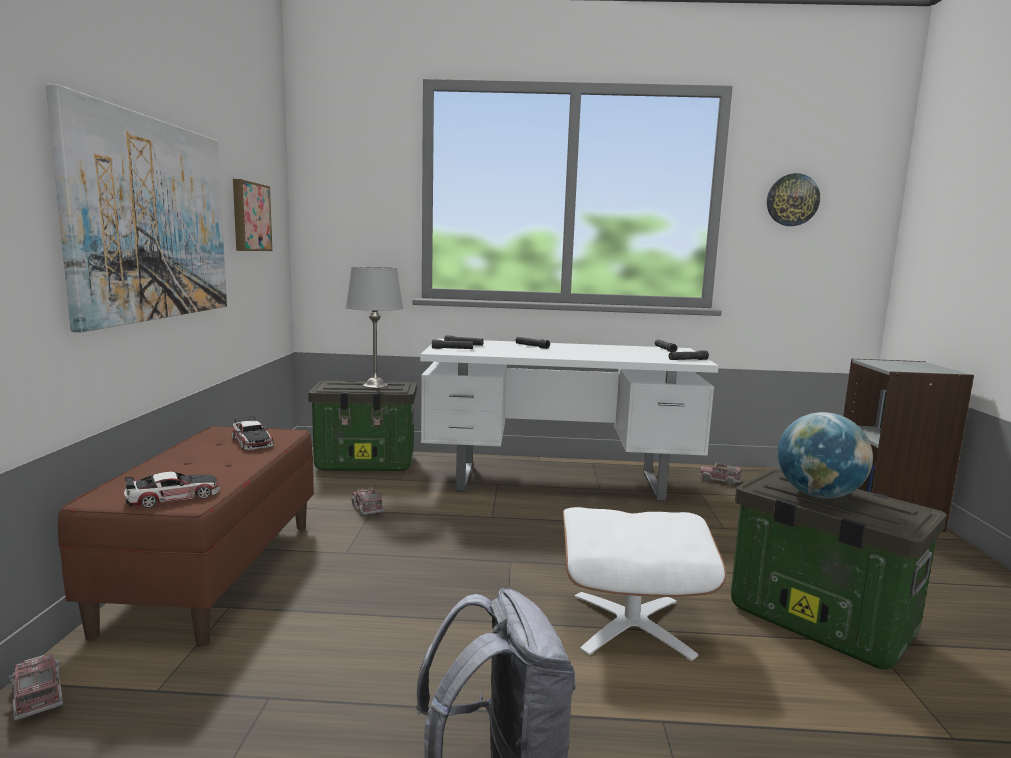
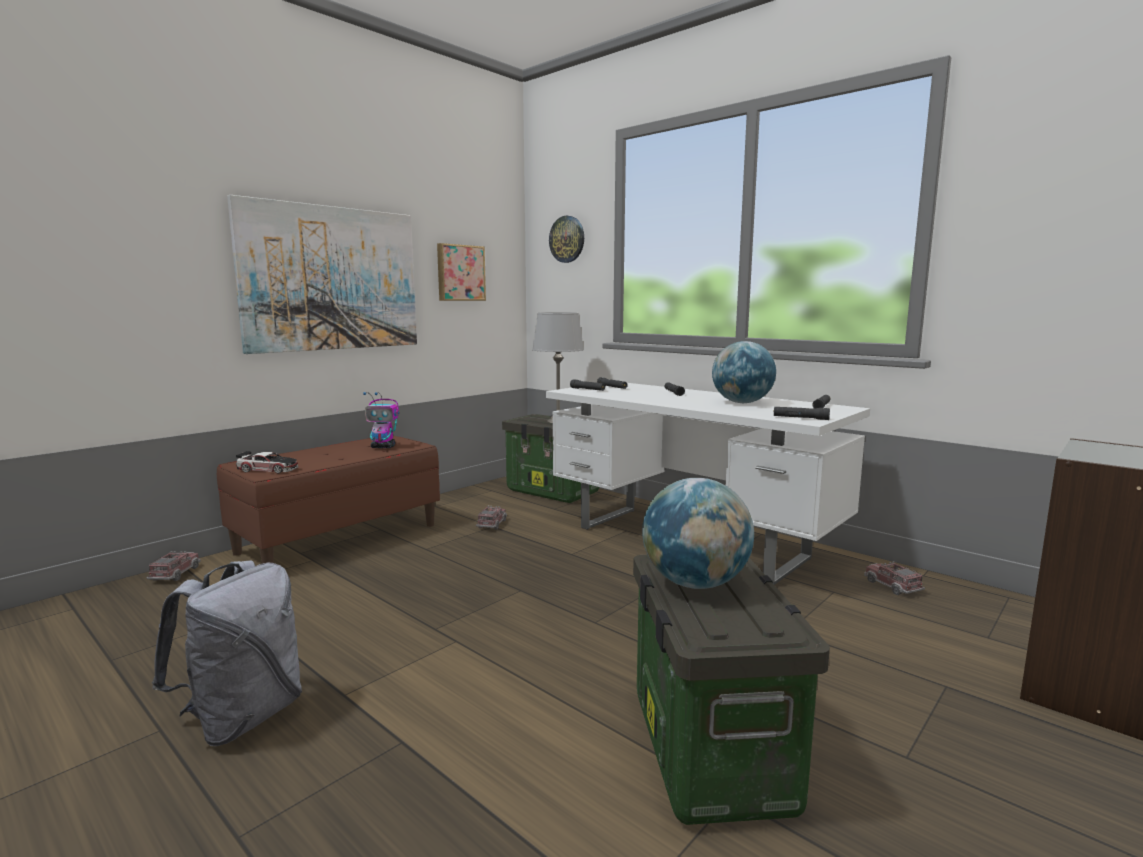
camera: 40 degrees right, 0 degrees up
toy car [232,417,274,450] -> toy robot [363,392,399,448]
white ottoman [562,507,726,661] -> none
wall clock [767,173,820,226] -> wall clock moved to [549,216,584,263]
none -> globe [712,341,776,403]

